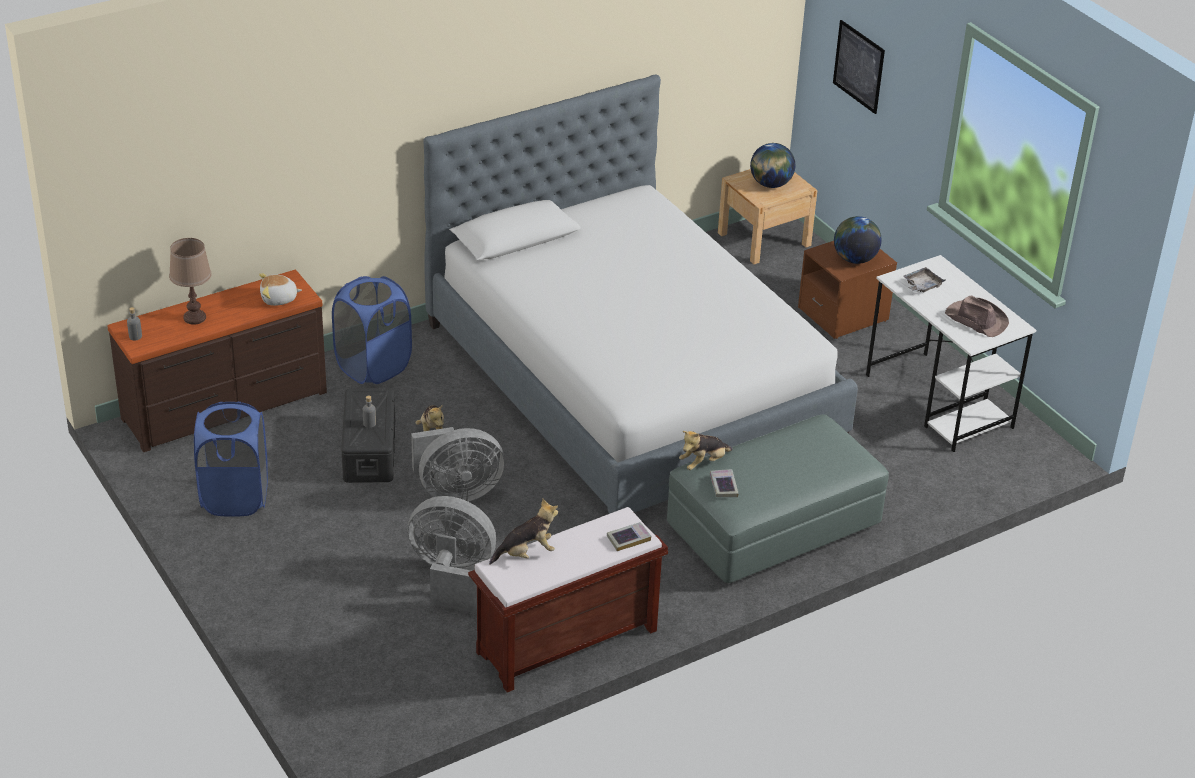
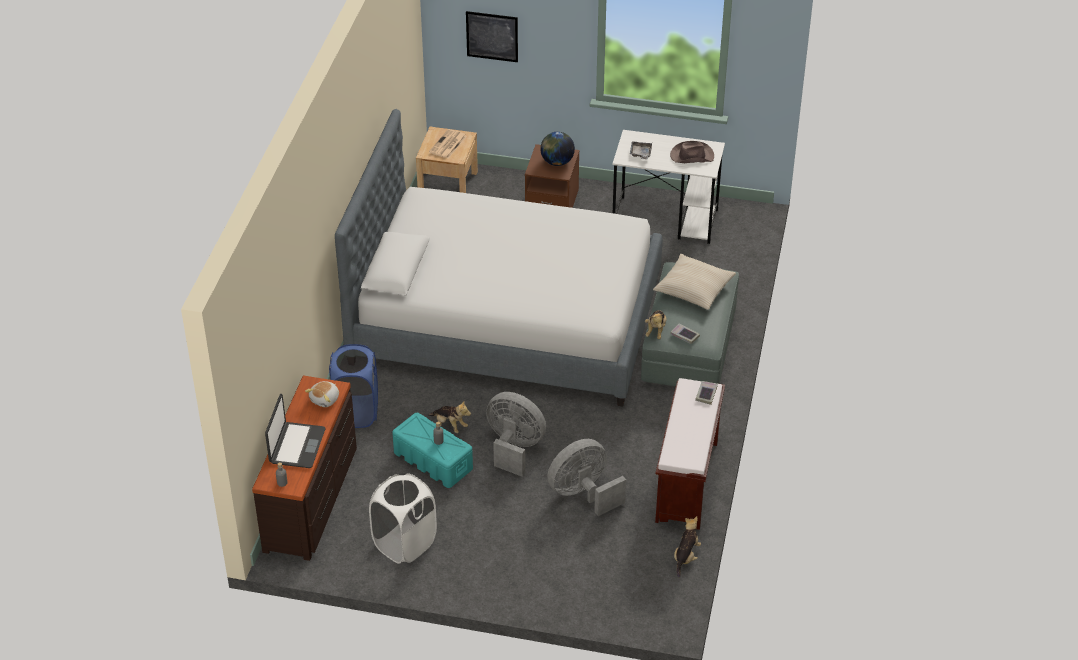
camera: 45 degrees left, 5 degrees up
brown table lamp [169,238,212,325] -> laptop [265,394,325,468]
blue laundry basket [194,402,268,517] -> white laundry basket [369,473,437,564]
black storage box [341,388,395,483] -> turquoise storage box [392,413,473,488]
grey fan [411,427,505,502] -> grey fan turned 90 degrees counterclockwise [486,392,546,477]
plush toy [489,499,558,565] -> plush toy moved to [674,516,701,578]
globe [750,143,795,188] -> newspaper [429,129,467,158]
none -> beige pillow [653,254,736,310]

